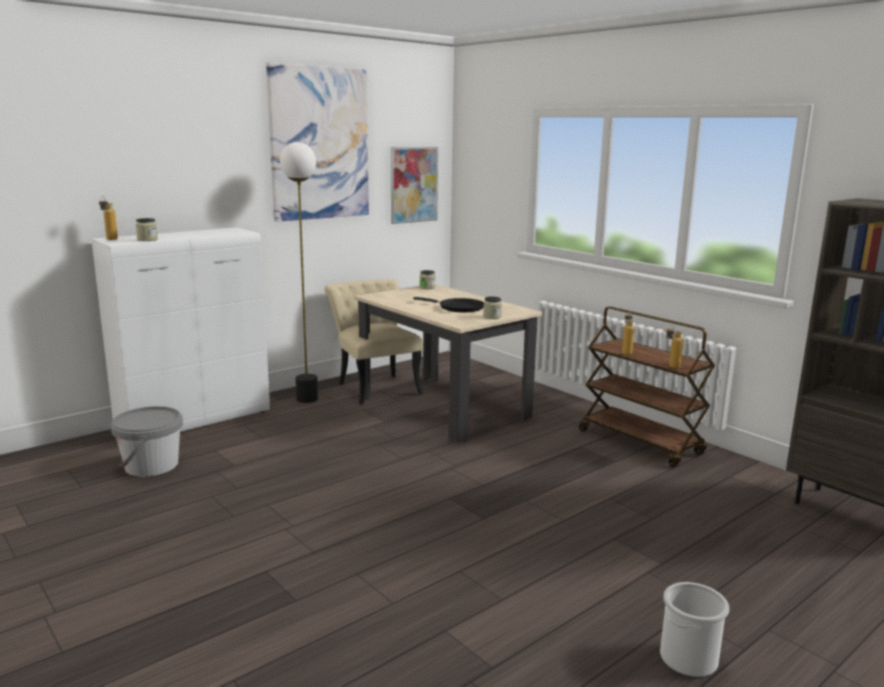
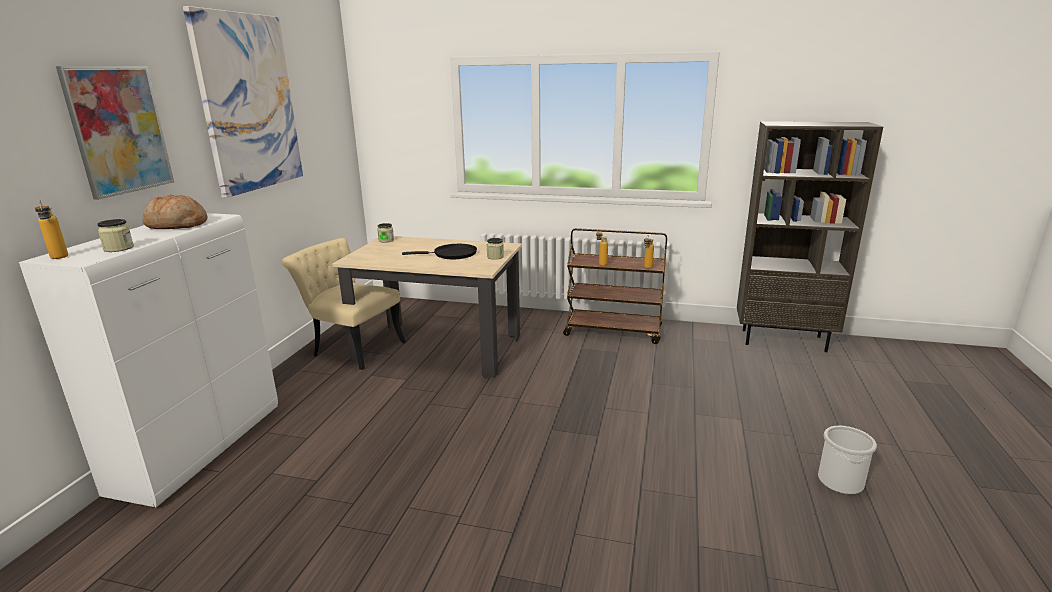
camera: 35 degrees left, 5 degrees up
grey bucket [111,406,183,477] -> none
floor lamp [280,142,318,403] -> none
picture [391,147,438,224] -> picture moved to [56,66,174,200]
none -> bread [142,195,208,229]

